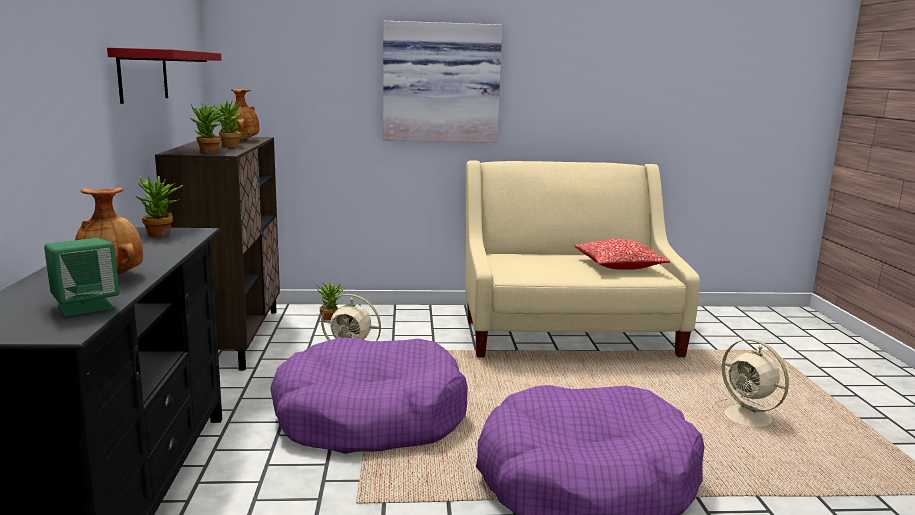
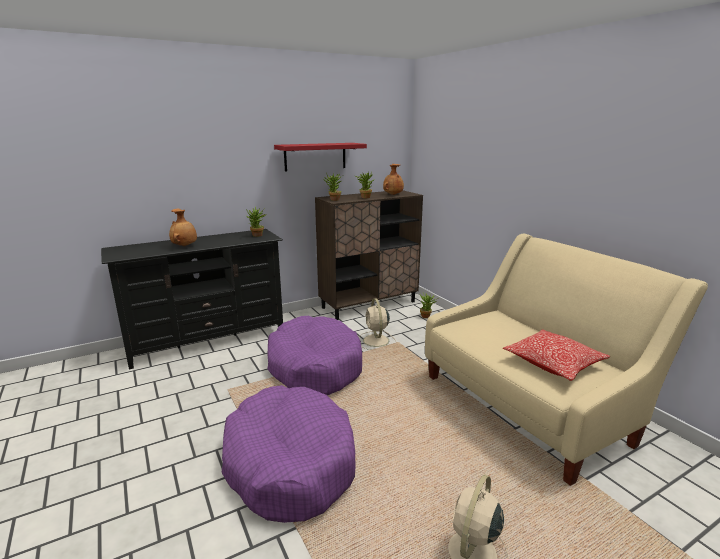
camera: 65 degrees right, 5 degrees up
green speaker [44,238,120,317] -> none
picture [383,21,502,143] -> none

